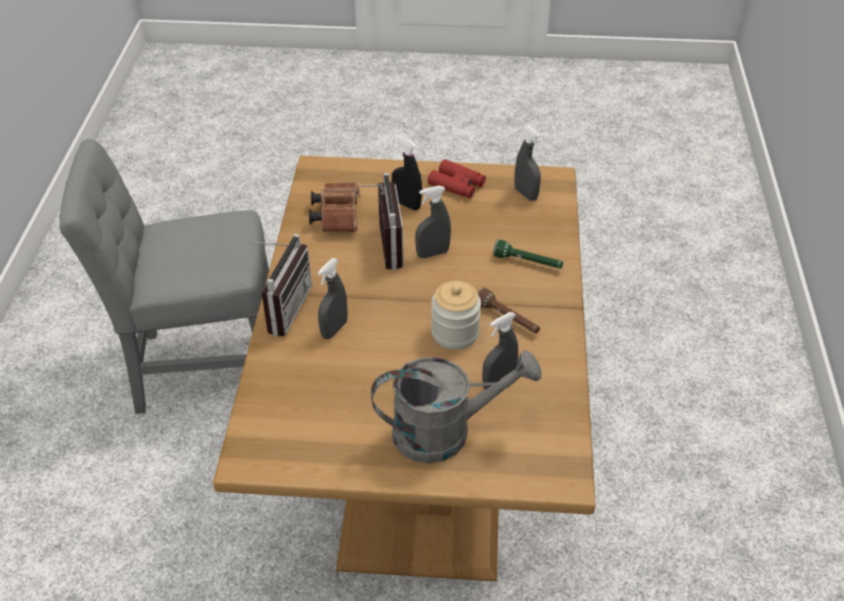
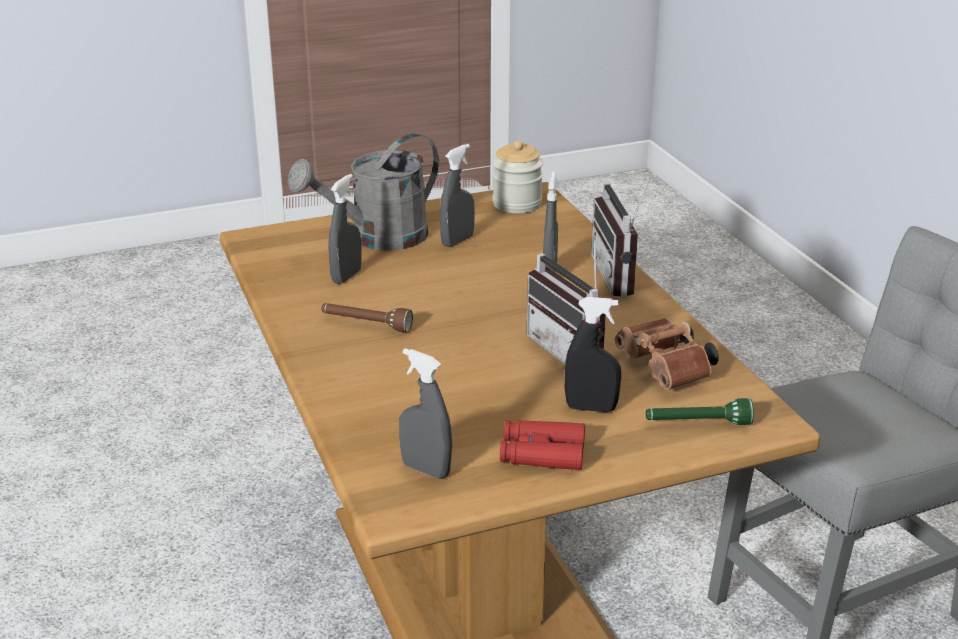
camera: 155 degrees right, 15 degrees down
grey spray bottle [415,186,451,258] -> grey spray bottle moved to [440,144,475,247]
jar [431,281,481,350] -> jar moved to [492,140,543,213]
green flashlight [493,240,563,268] -> green flashlight moved to [646,398,754,425]

